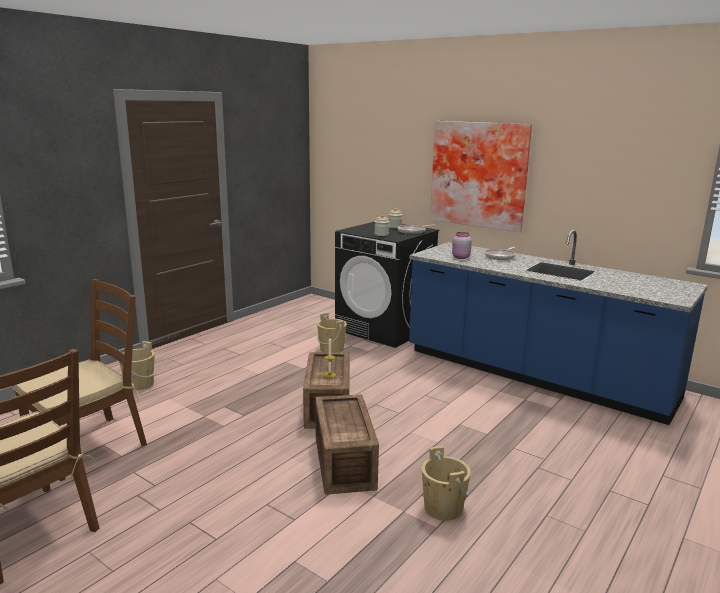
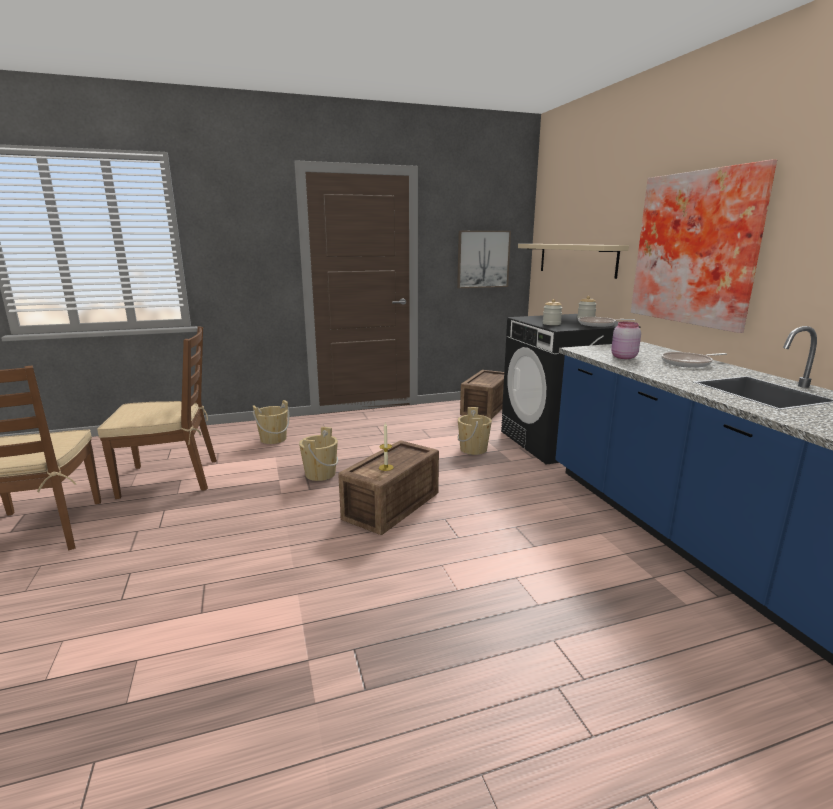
camera: 35 degrees right, 0 degrees up
crate [315,394,379,495] -> crate moved to [460,370,504,419]
beige bucket [422,446,471,521] -> beige bucket moved to [299,427,338,481]
none -> picture [457,231,511,288]
none -> beige shelf [518,244,629,279]

